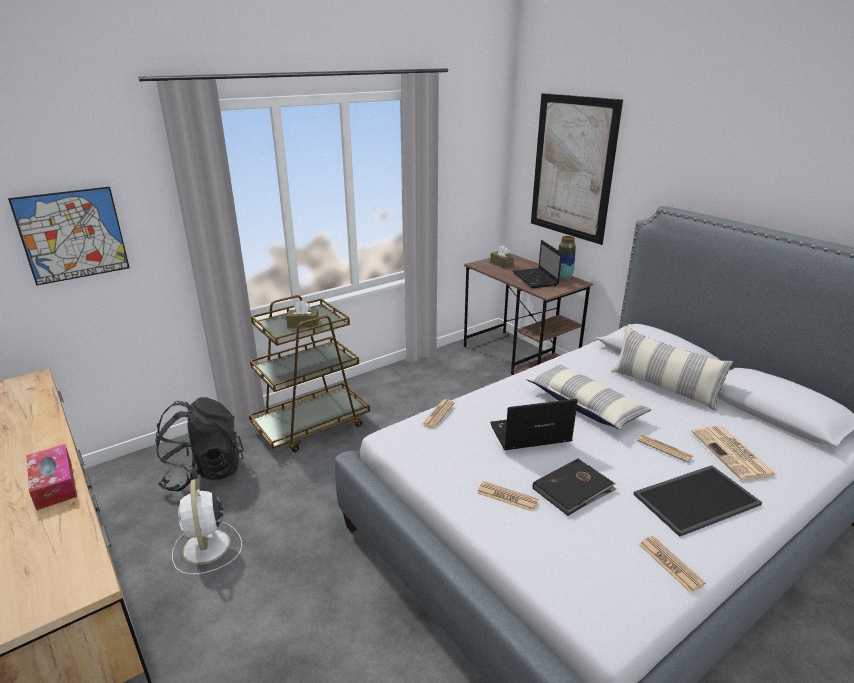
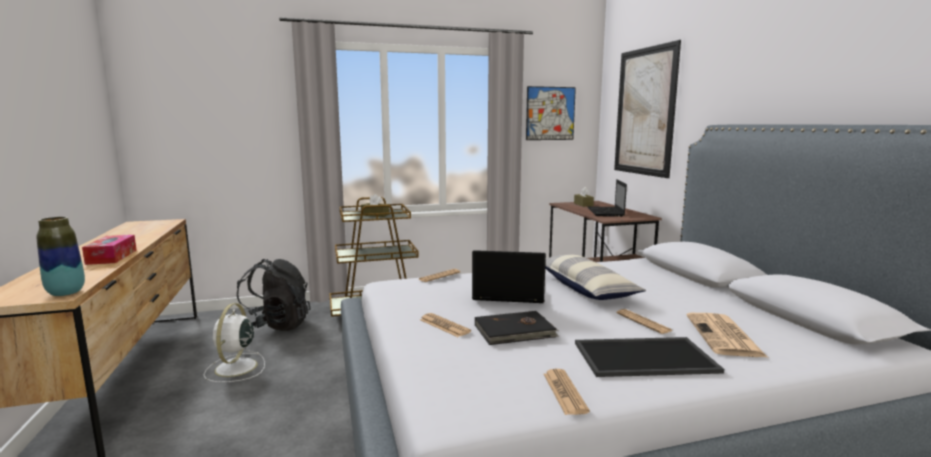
camera: 20 degrees right, 15 degrees down
picture [8,186,130,286] -> picture moved to [526,86,576,140]
vase [558,236,576,279] -> vase moved to [36,217,85,296]
pillow [611,326,733,411] -> none

